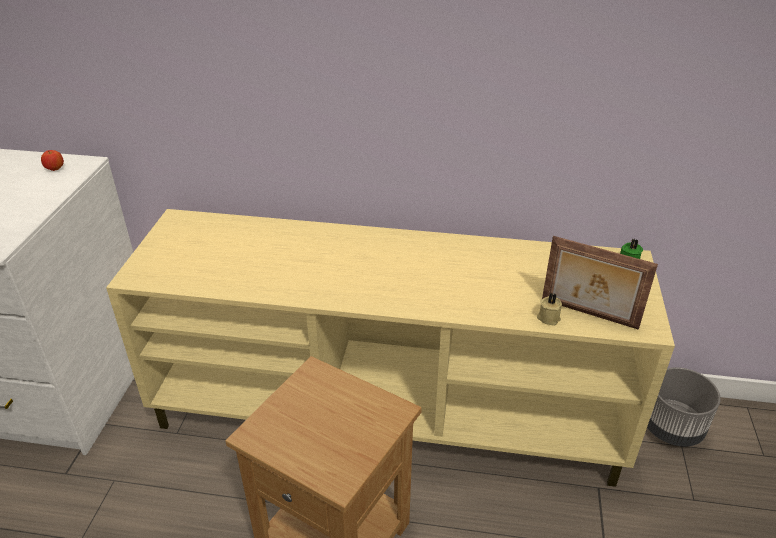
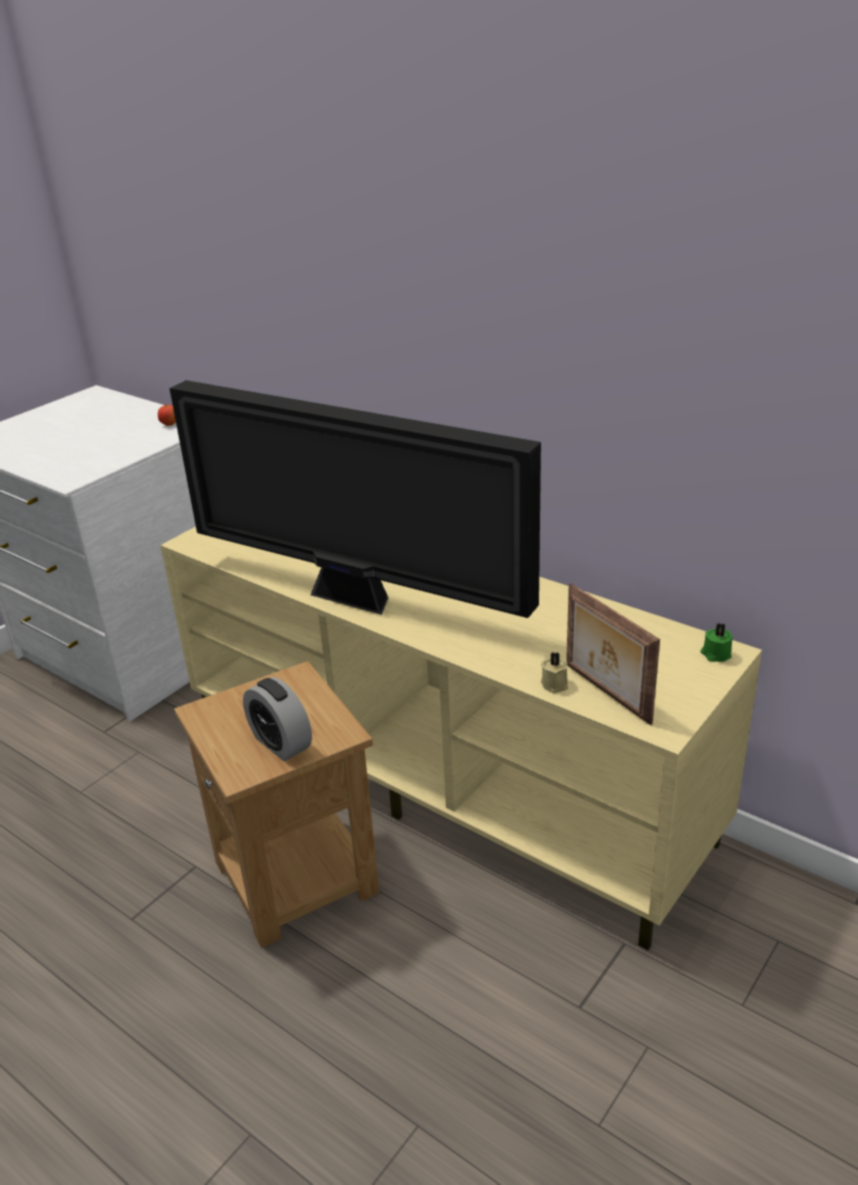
camera: 30 degrees right, 5 degrees down
grey planter [647,367,721,447] -> none
none -> television [169,380,541,618]
none -> alarm clock [243,677,312,761]

